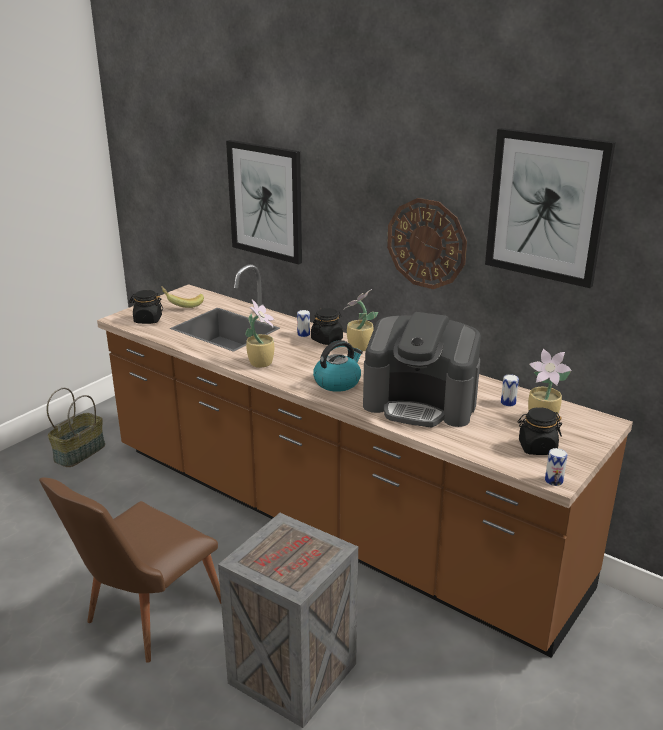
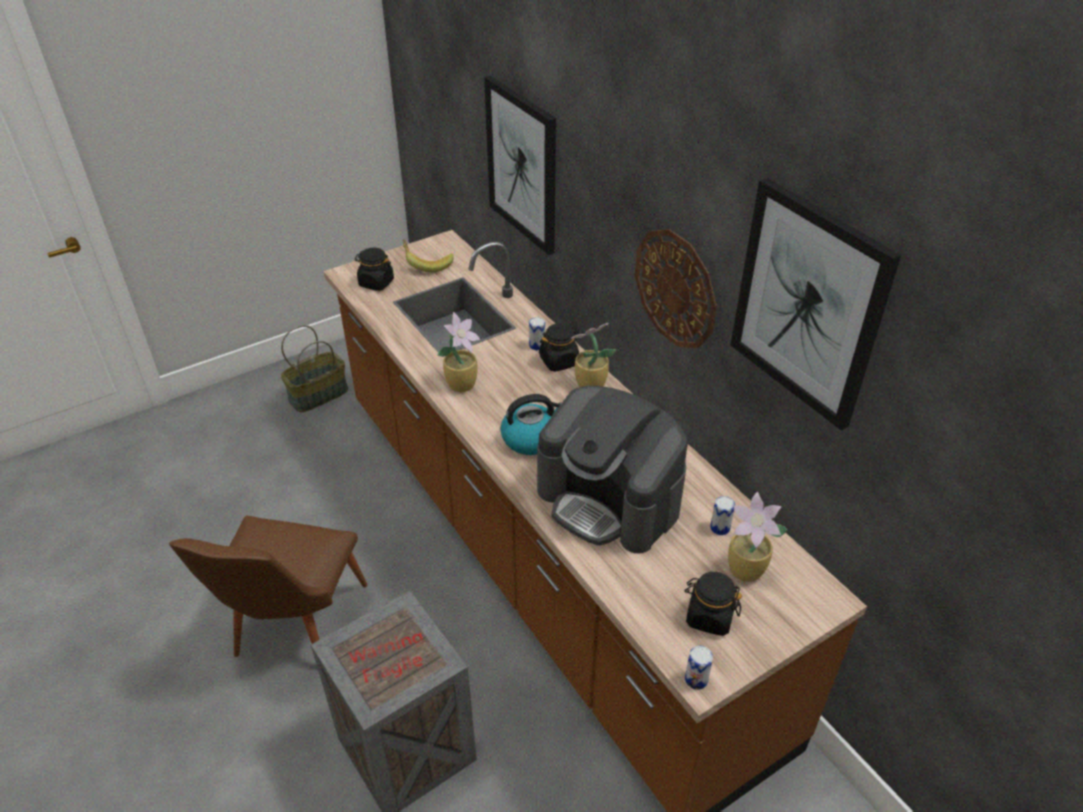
camera: 20 degrees right, 15 degrees up
brown chair [39,477,221,663] -> brown chair turned 45 degrees counterclockwise [169,516,368,657]

